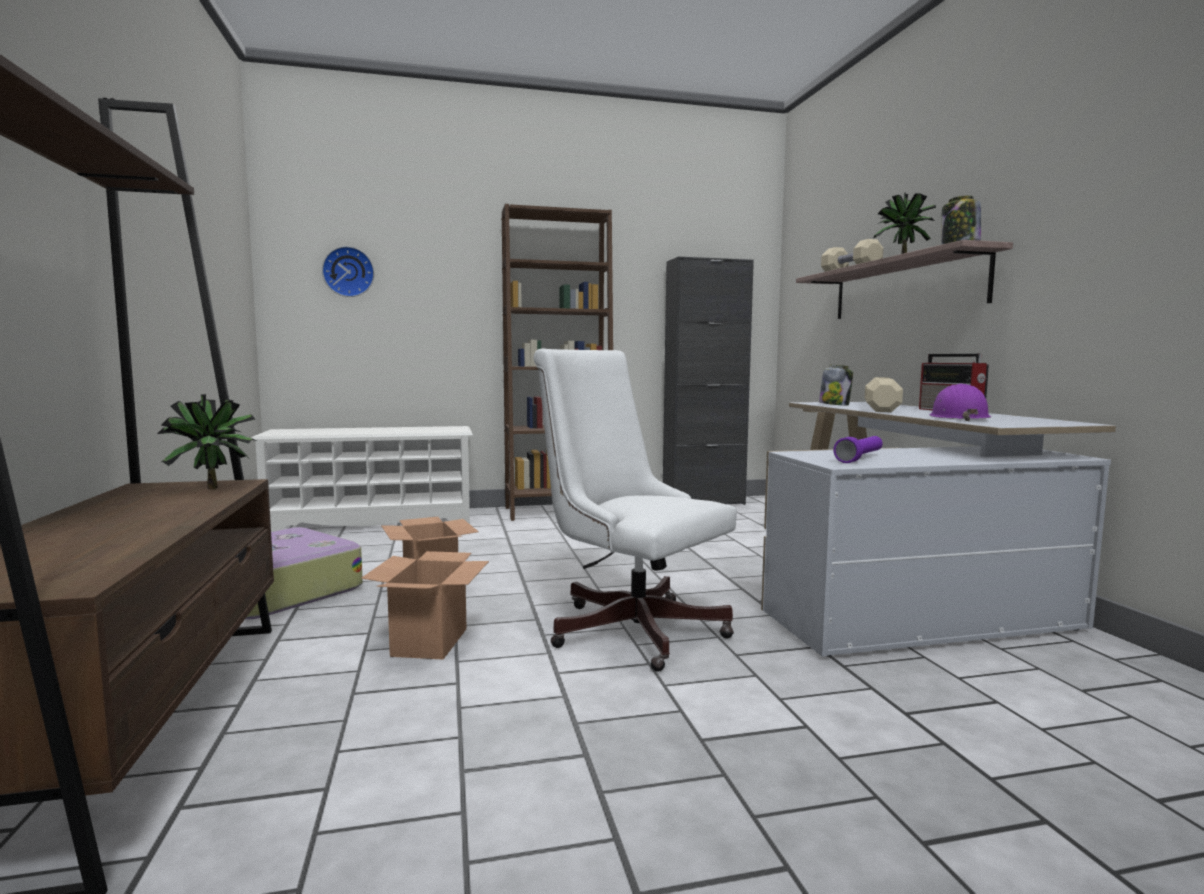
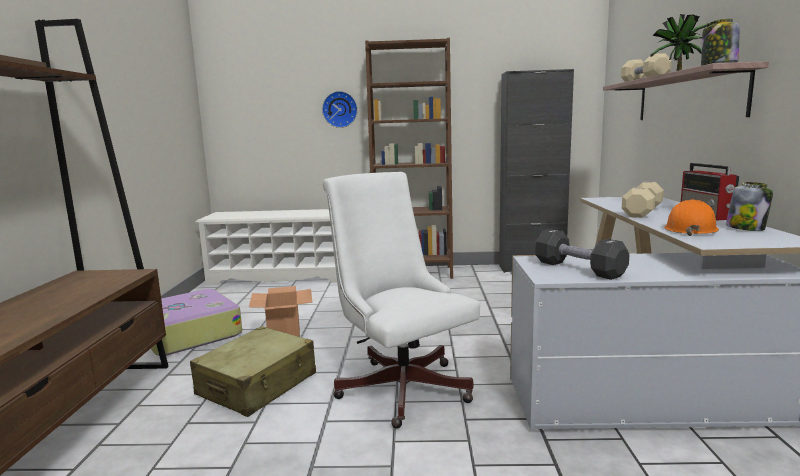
camera: 15 degrees right, 5 degrees up
potted plant [157,394,256,489] -> none
wall clock [322,246,374,297] -> wall clock moved to [322,91,358,128]
cardboard box [361,551,489,659] -> beige suitcase [190,326,316,417]
jar [819,365,853,406] -> jar moved to [726,182,773,231]
purple flashlight [833,436,883,463] -> black dumbbell [535,229,629,280]
purple hard hat [930,384,991,421] -> orange hard hat [665,199,719,236]

